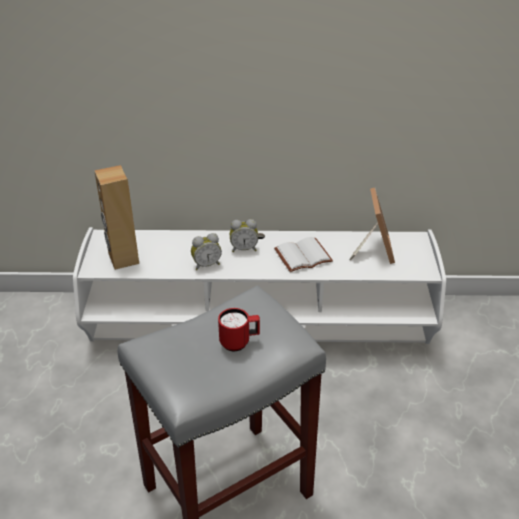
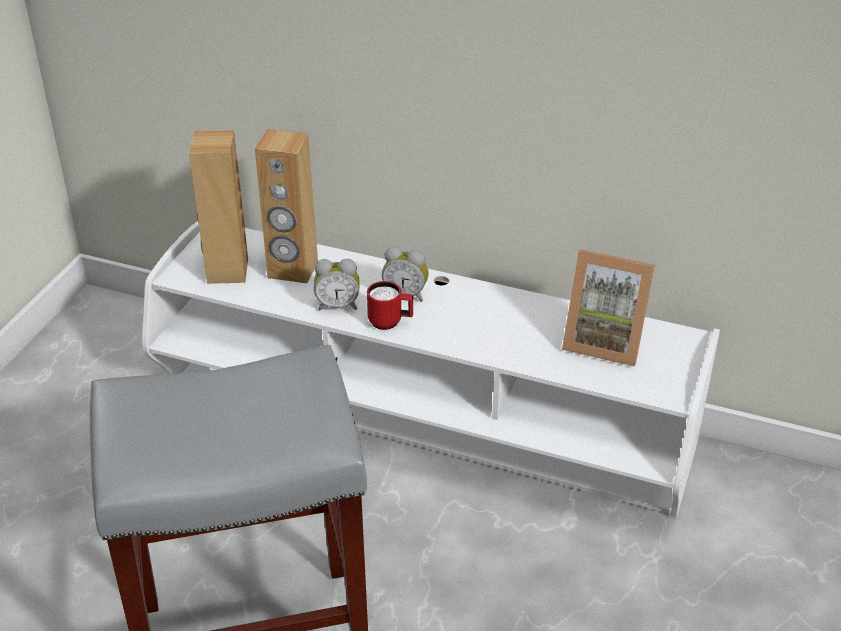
camera: 20 degrees right, 0 degrees up
red mug [218,308,260,351] -> red mug moved to [367,281,413,330]
white book [274,237,333,272] -> none
picture frame [349,188,395,264] -> picture frame turned 90 degrees clockwise [562,249,655,366]
none -> brown speaker [255,129,318,283]

